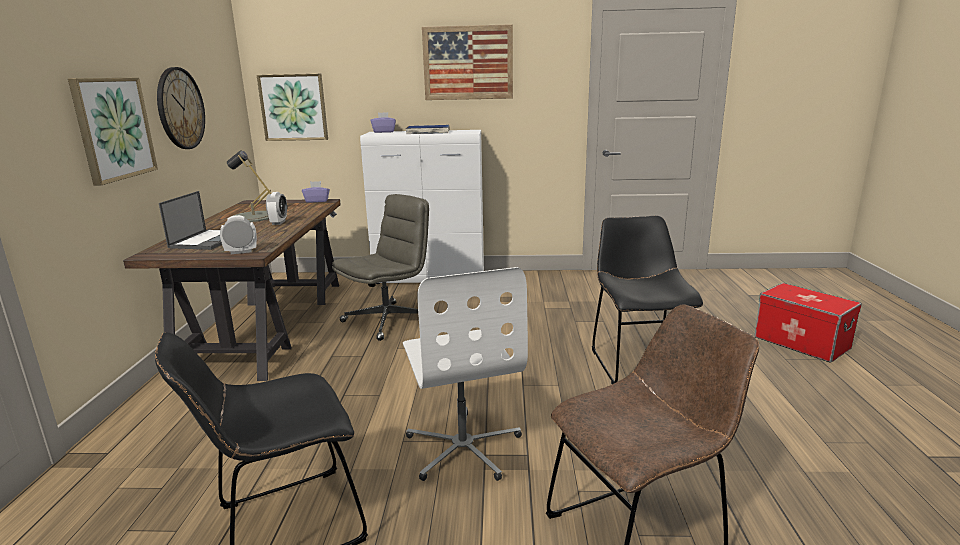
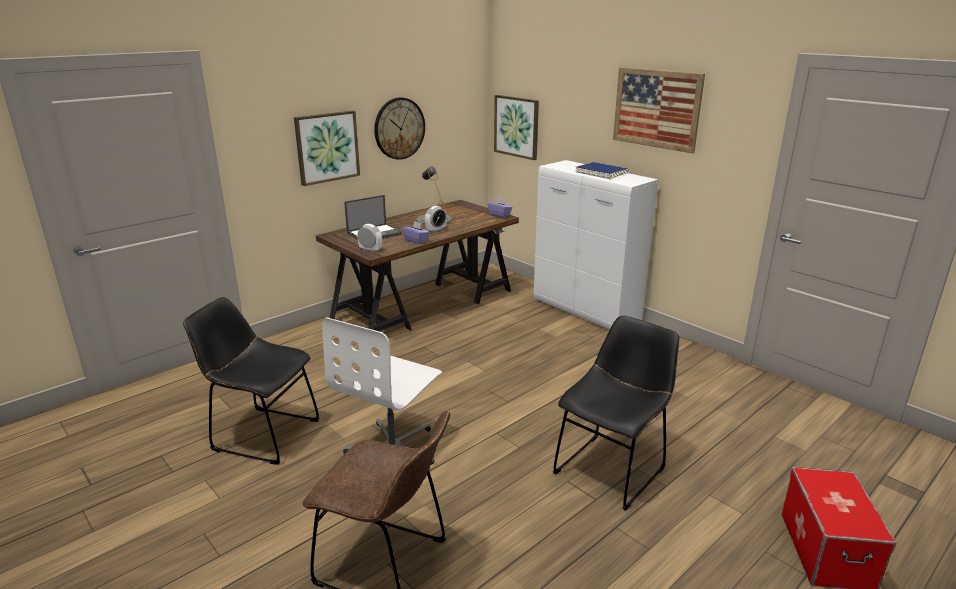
camera: 45 degrees right, 5 degrees up
grey office chair [332,194,429,341] -> none
purple tissue box [371,112,396,133] -> purple tissue box moved to [402,221,430,244]

